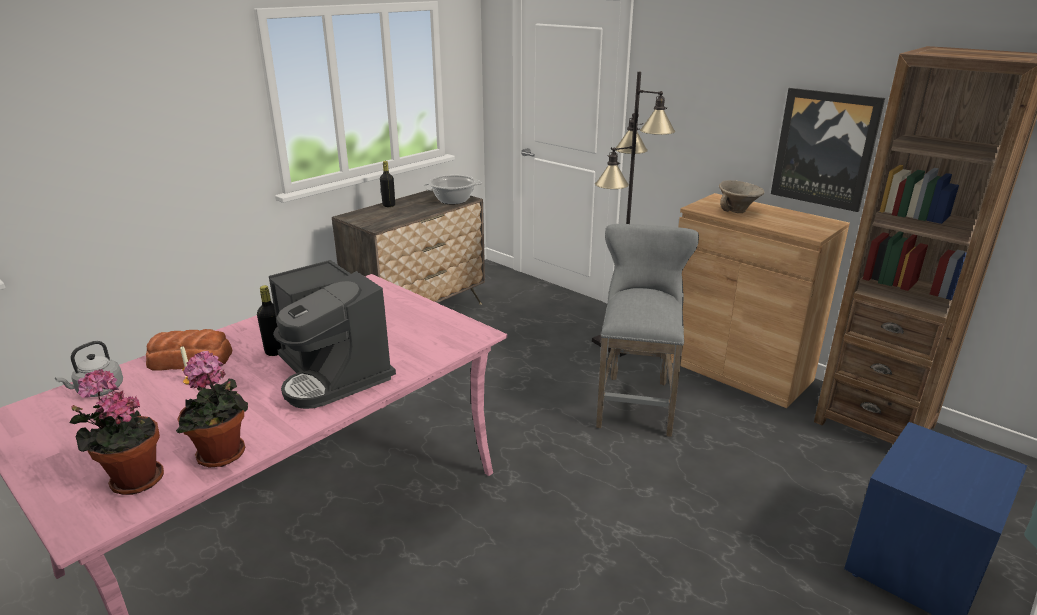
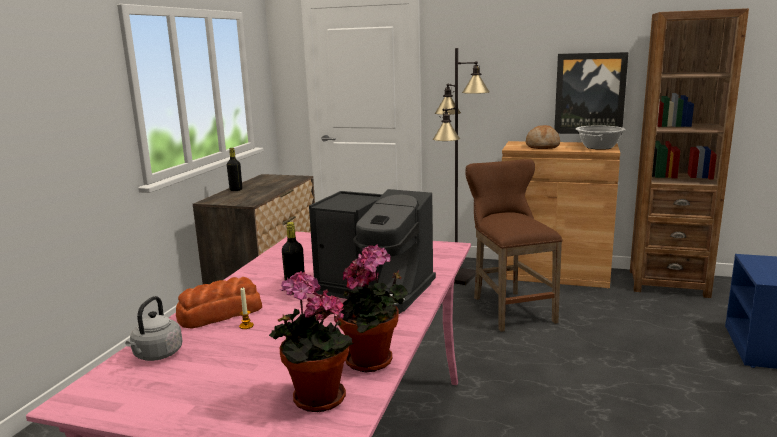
camera: 25 degrees left, 10 degrees down
cooking pot [423,175,482,205] -> cooking pot moved to [576,125,626,150]
grey stool [596,224,699,437] -> brown stool [465,159,562,332]
beige bowl [719,180,764,213] -> bread [526,125,560,149]

